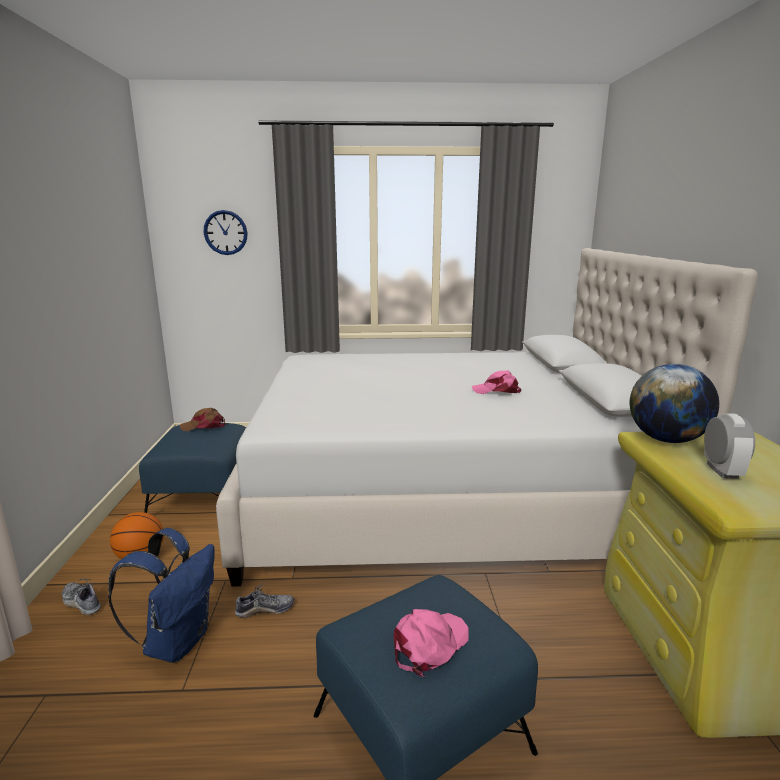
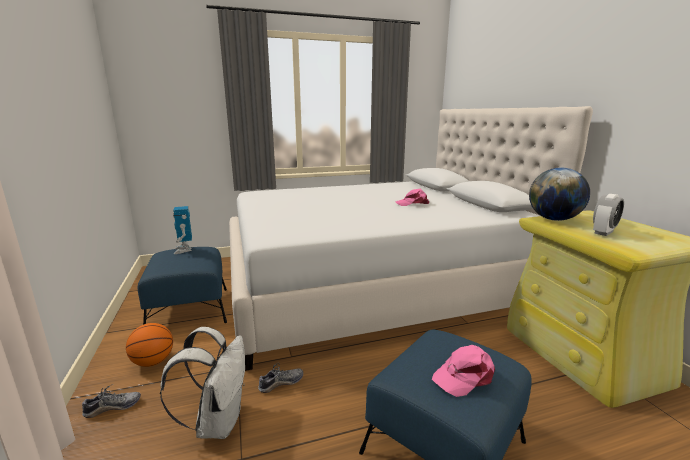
camera: 15 degrees left, 0 degrees up
shoe [62,578,101,615] -> shoe turned 135 degrees clockwise [82,384,141,418]
blue backpack [108,528,215,663] -> white backpack [160,327,245,439]
brown cap [180,408,226,431] -> toy robot [173,206,192,254]
wall clock [204,210,248,255] -> none
pink cap [394,609,468,677] -> pink cap turned 150 degrees counterclockwise [432,345,495,397]
alarm clock [704,413,755,479] -> alarm clock turned 60 degrees clockwise [593,194,624,236]

